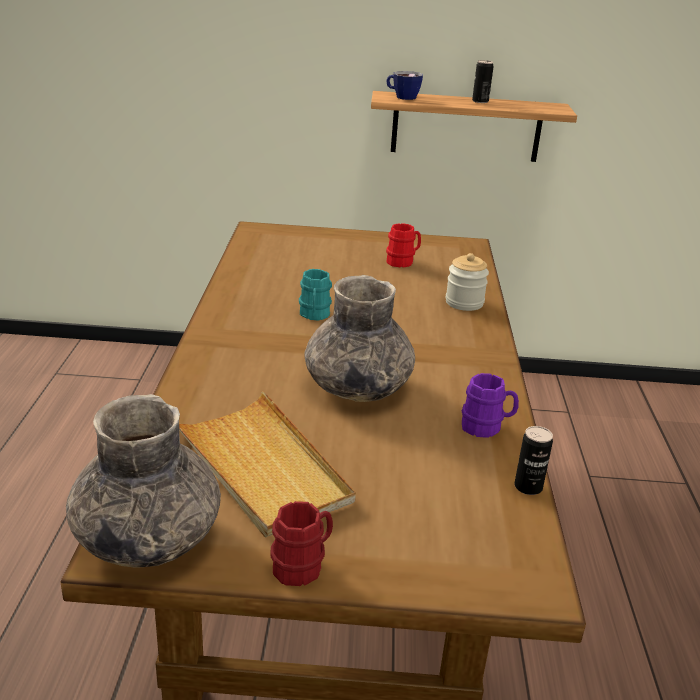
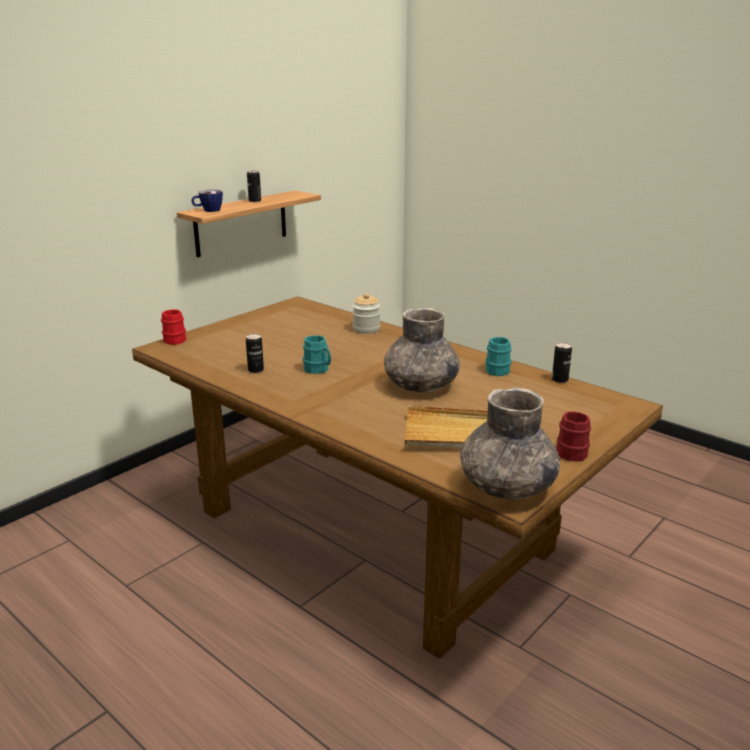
camera: 50 degrees left, 5 degrees down
red mug [386,223,421,268] -> red mug moved to [161,309,186,345]
purple mug [462,373,519,438] -> turquoise mug [485,337,512,376]
none -> can [246,334,264,373]

